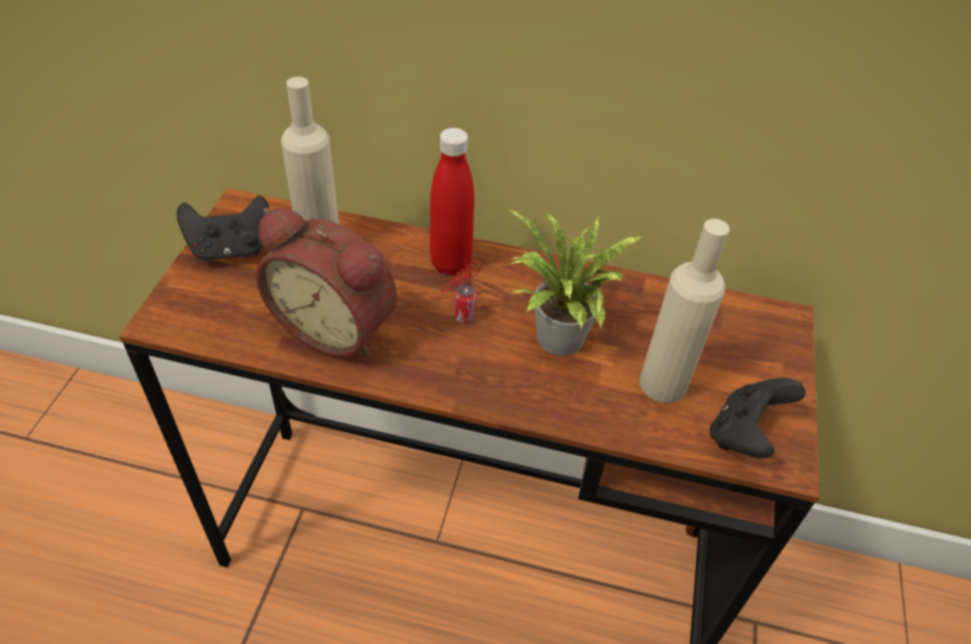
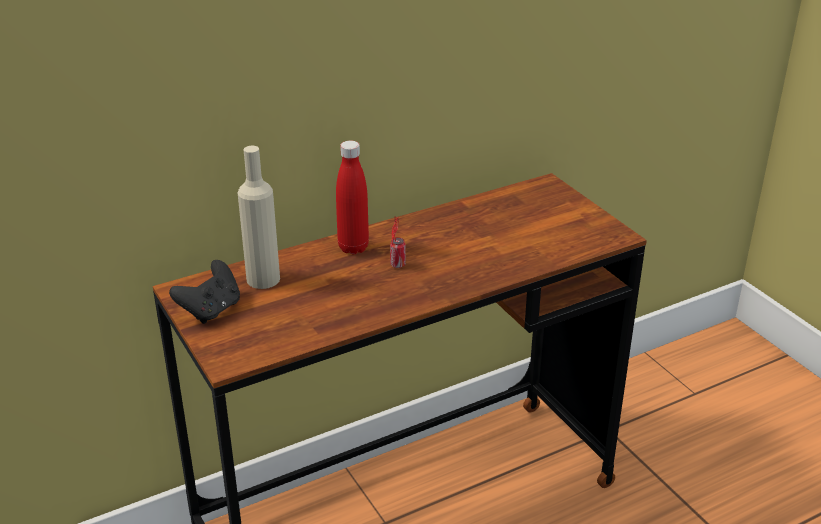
camera: 40 degrees left, 15 degrees down
alarm clock [255,208,397,357] -> none
potted plant [507,209,642,356] -> none
beige bottle [639,219,730,403] -> none
black game controller [710,378,806,458] -> none

